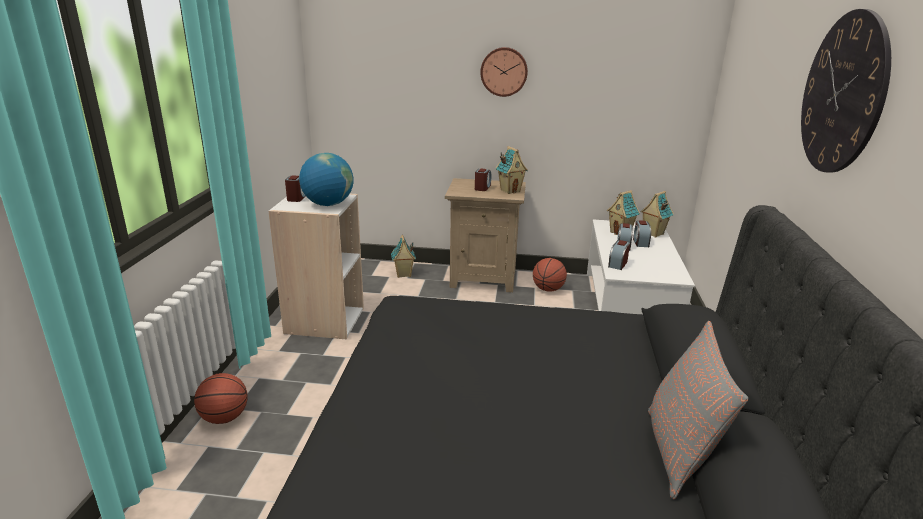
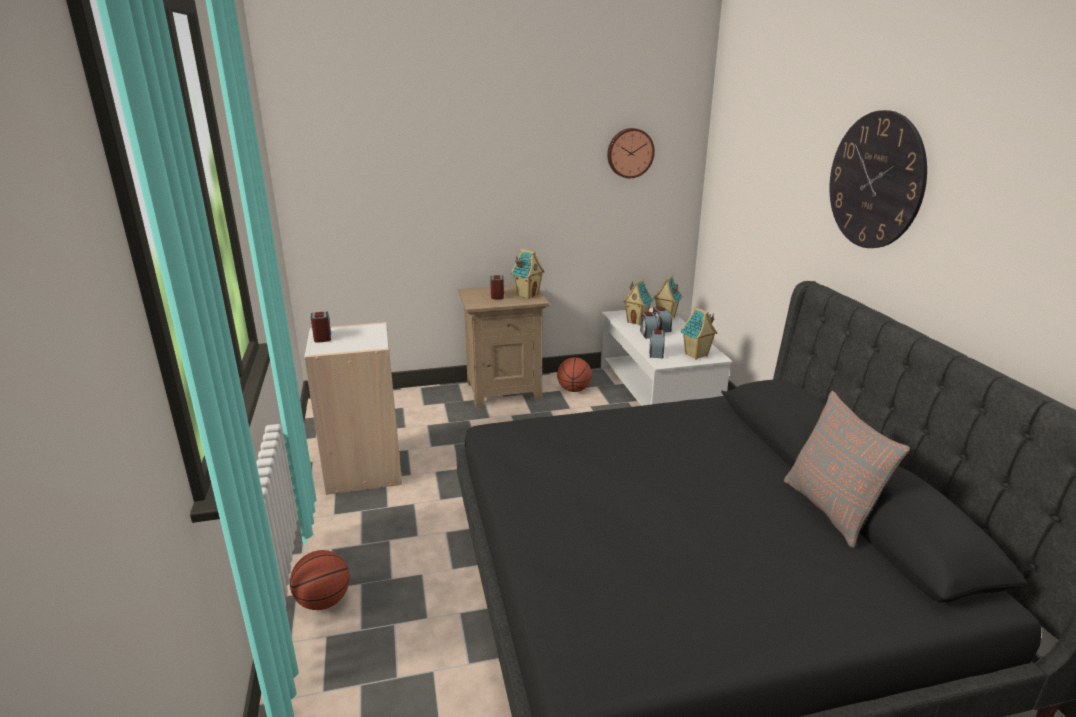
camera: 20 degrees left, 0 degrees up
globe [299,153,354,206] -> none
toy house [391,235,416,278] -> toy house moved to [681,307,717,360]
wall clock [480,47,528,97] -> wall clock moved to [607,128,655,178]

